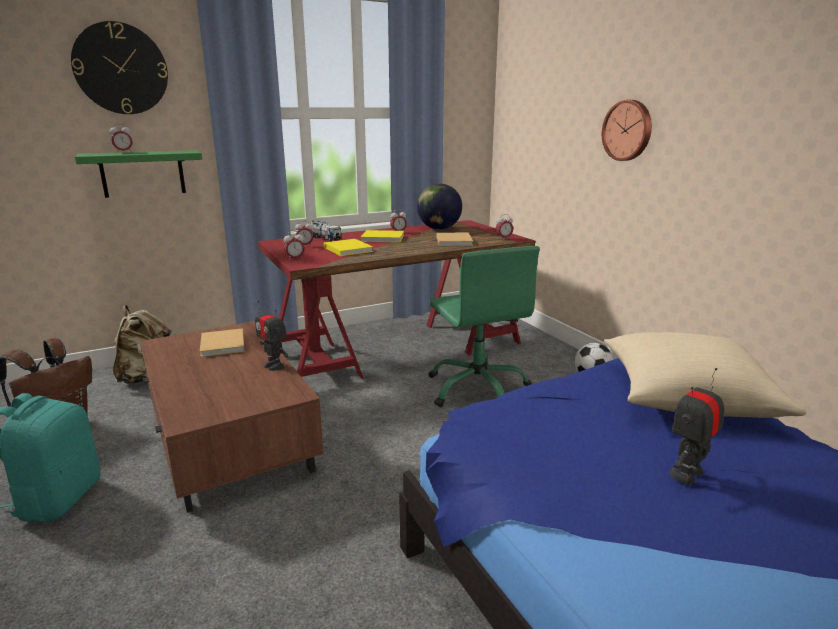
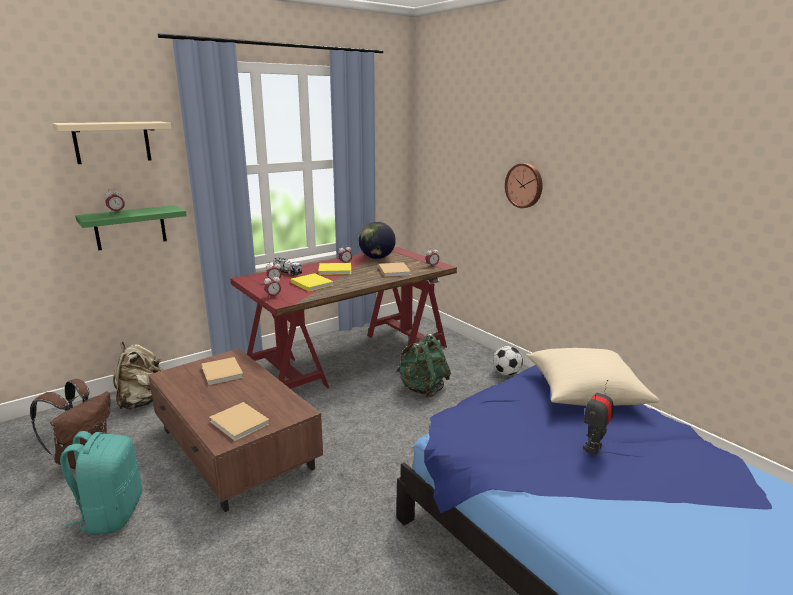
camera: 10 degrees left, 0 degrees up
wall clock [71,21,168,114] -> beige shelf [52,122,172,164]
toy robot [255,301,288,371] -> none
green office chair [428,246,540,407] -> green backpack [396,333,451,398]
none -> beige book [209,402,270,441]

